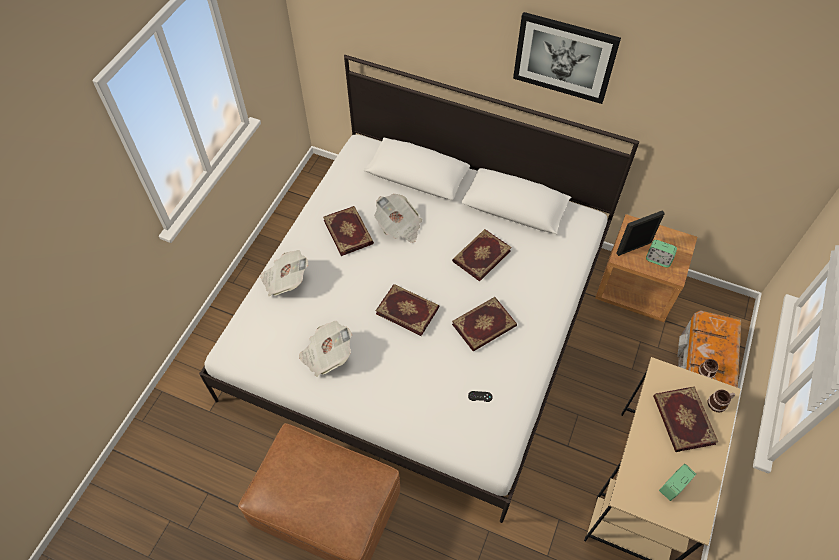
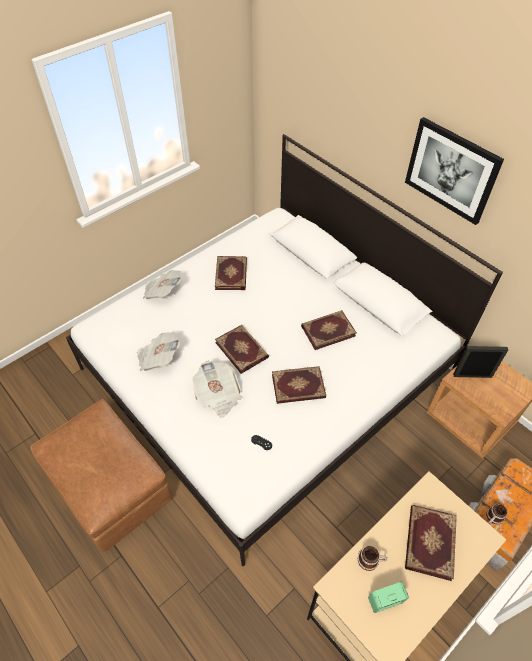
camera: 25 degrees right, 5 degrees down
newspaper [374,194,422,243] -> newspaper moved to [192,361,242,417]
alarm clock [646,240,677,267] -> none
mug [708,389,735,413] -> mug moved to [358,546,387,571]

